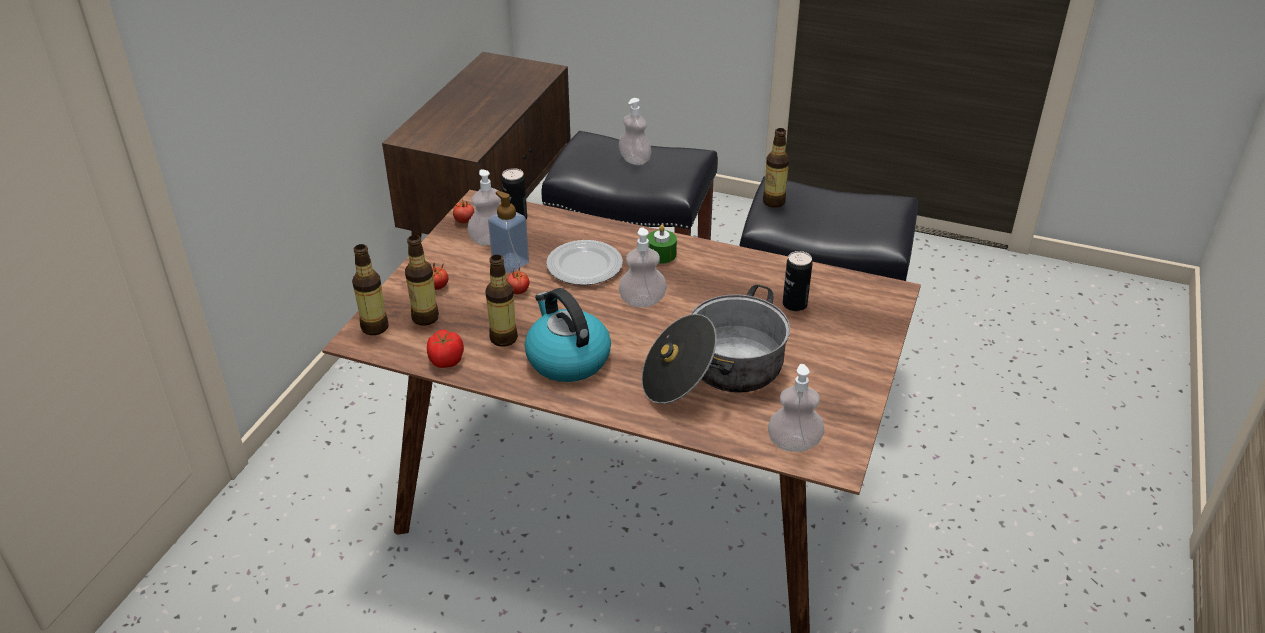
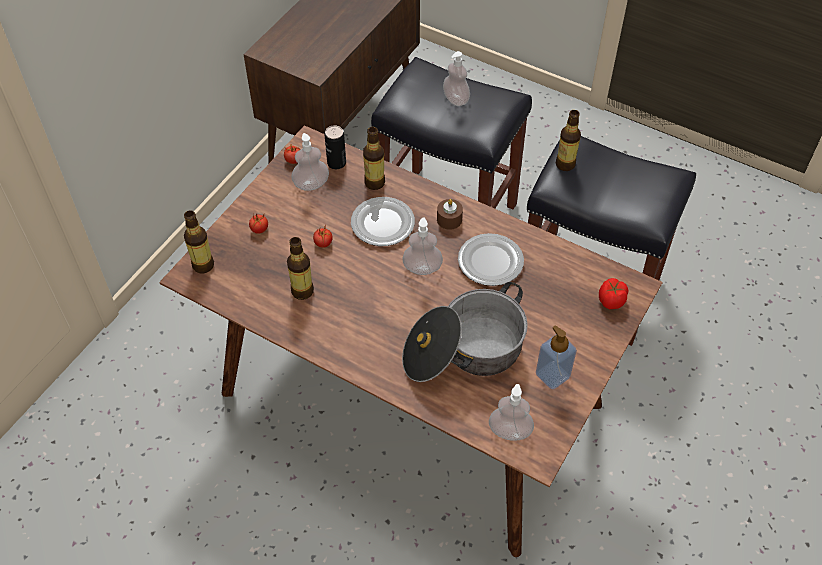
camera: 10 degrees right, 15 degrees up
bottle [405,235,439,326] -> bottle moved to [363,127,385,190]
tomato [427,330,464,368] -> tomato moved to [599,278,628,309]
soap dispenser [488,191,529,273] -> soap dispenser moved to [536,325,577,389]
kettle [525,288,611,382] -> none
green candle [647,225,677,264] -> brown candle [437,199,463,230]
can [783,251,813,311] -> none
none -> plate [458,233,524,286]

